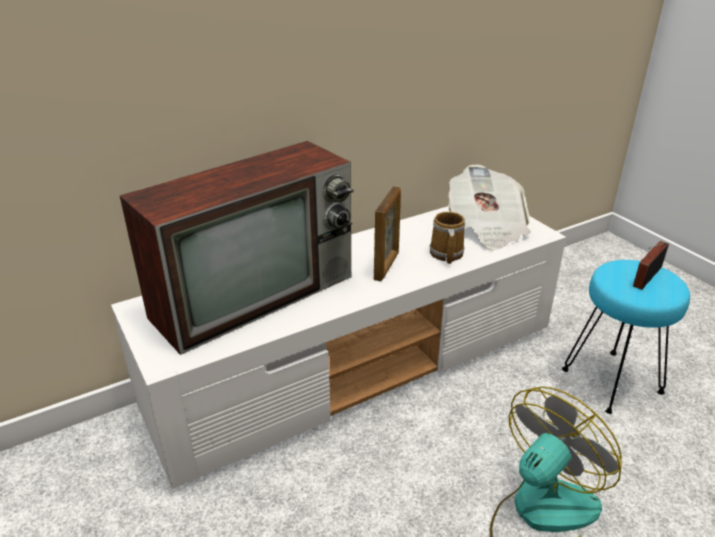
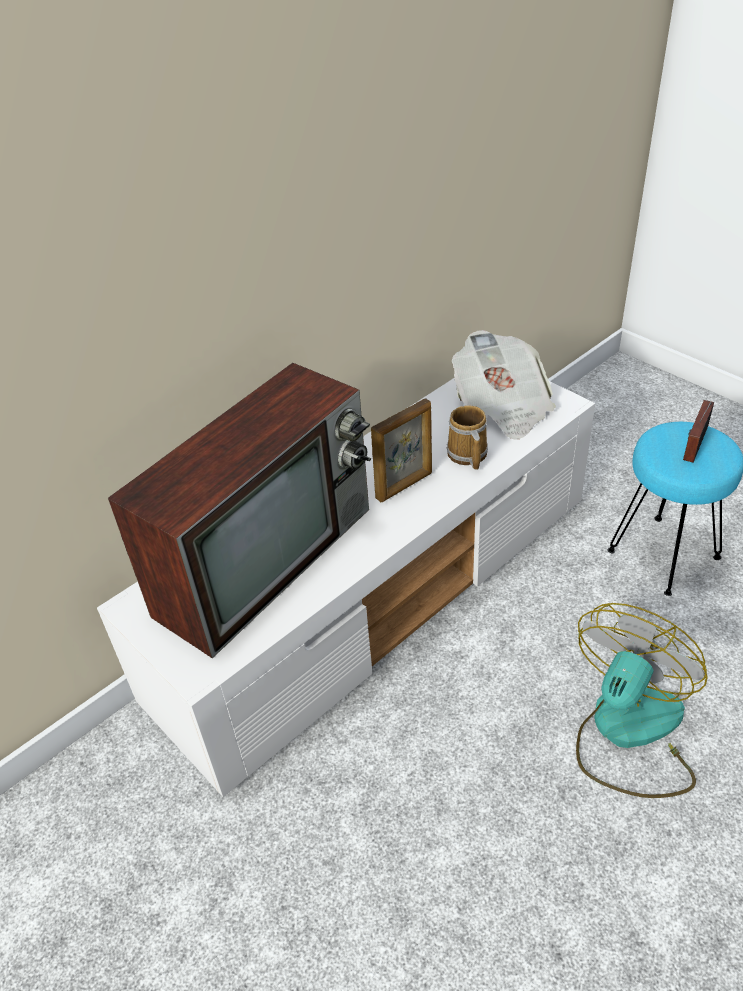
camera: 10 degrees left, 10 degrees up
picture frame [374,186,401,281] -> picture frame turned 45 degrees clockwise [371,398,432,502]

